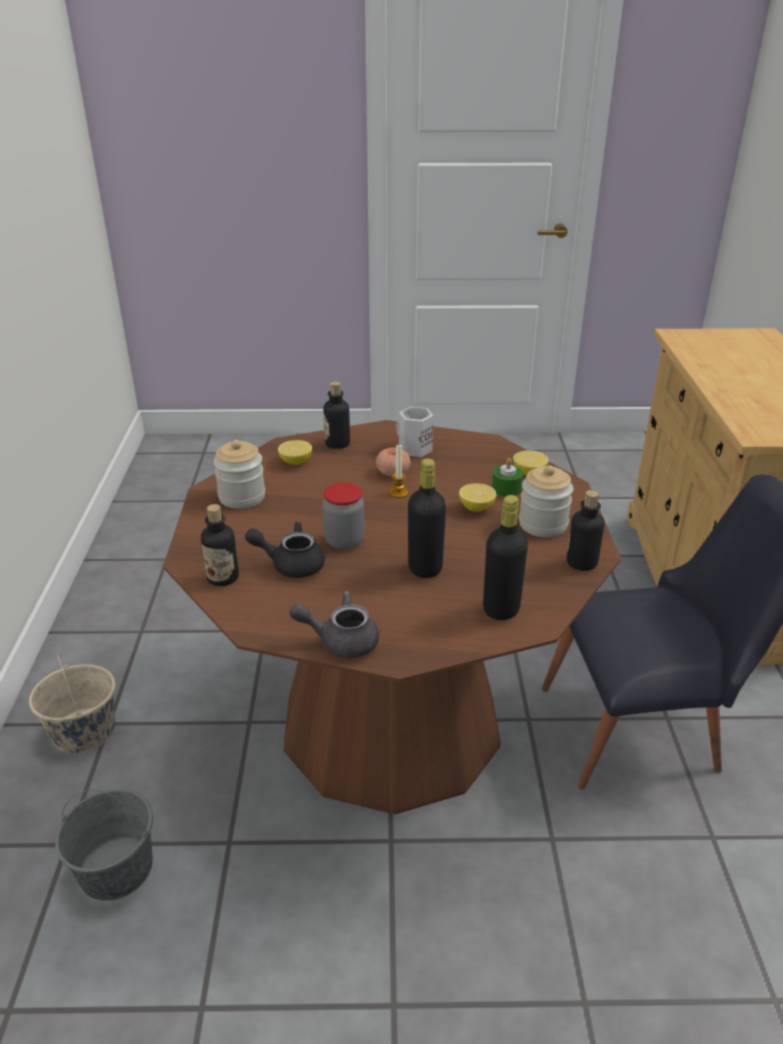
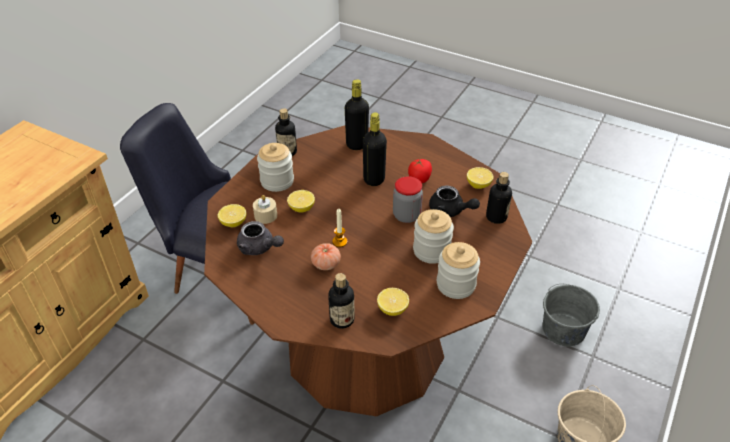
camera: 150 degrees left, 10 degrees up
grey teapot [290,591,379,658] -> grey teapot moved to [237,221,284,255]
white mug [396,407,433,457] -> none
green candle [492,458,523,497] -> beige candle [253,195,277,224]
none -> tomato [408,159,432,183]
none -> jar [413,209,454,264]
none -> lemon [467,167,494,189]

